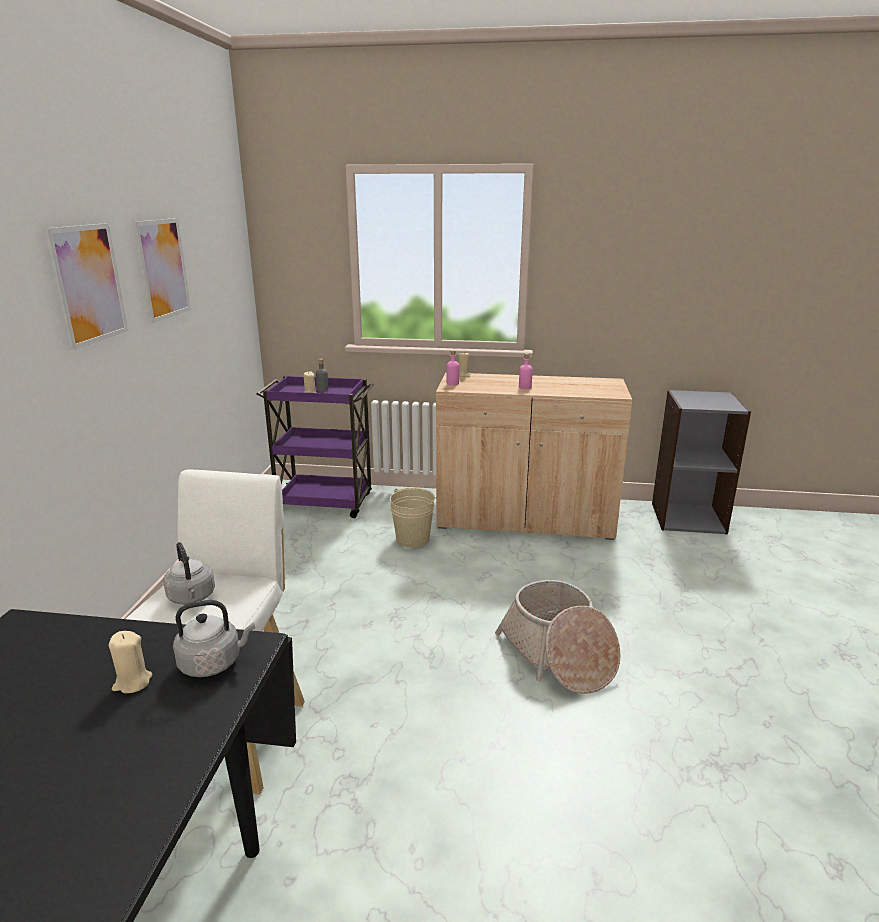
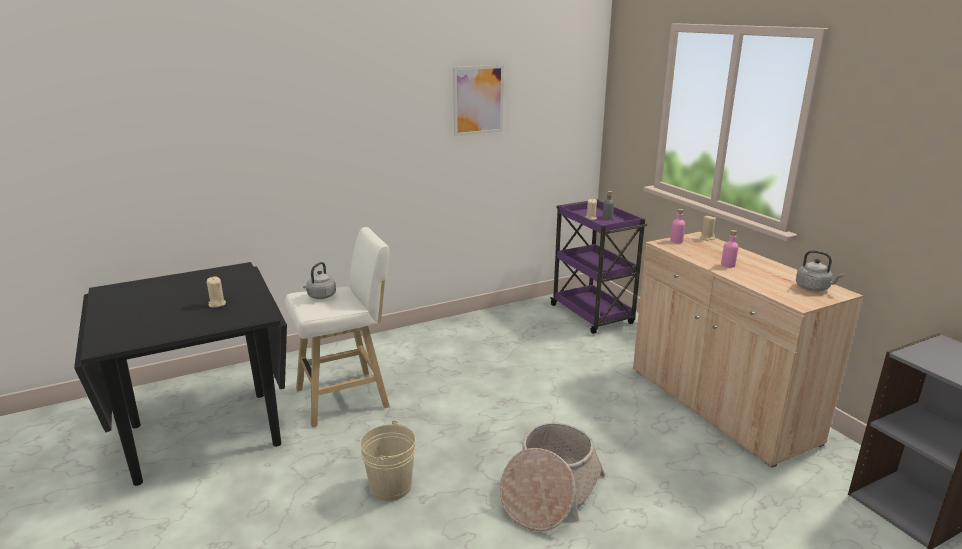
camera: 55 degrees right, 0 degrees up
picture [44,223,128,350] -> none
grey kettle [173,600,255,677] -> grey kettle moved to [796,250,844,291]
beige bucket [390,488,435,548] -> beige bucket moved to [360,420,416,501]

